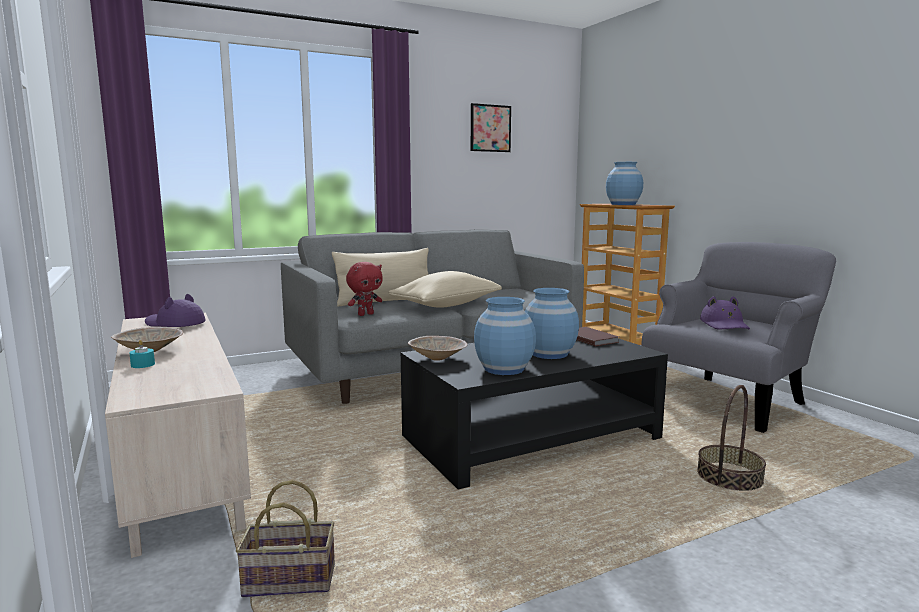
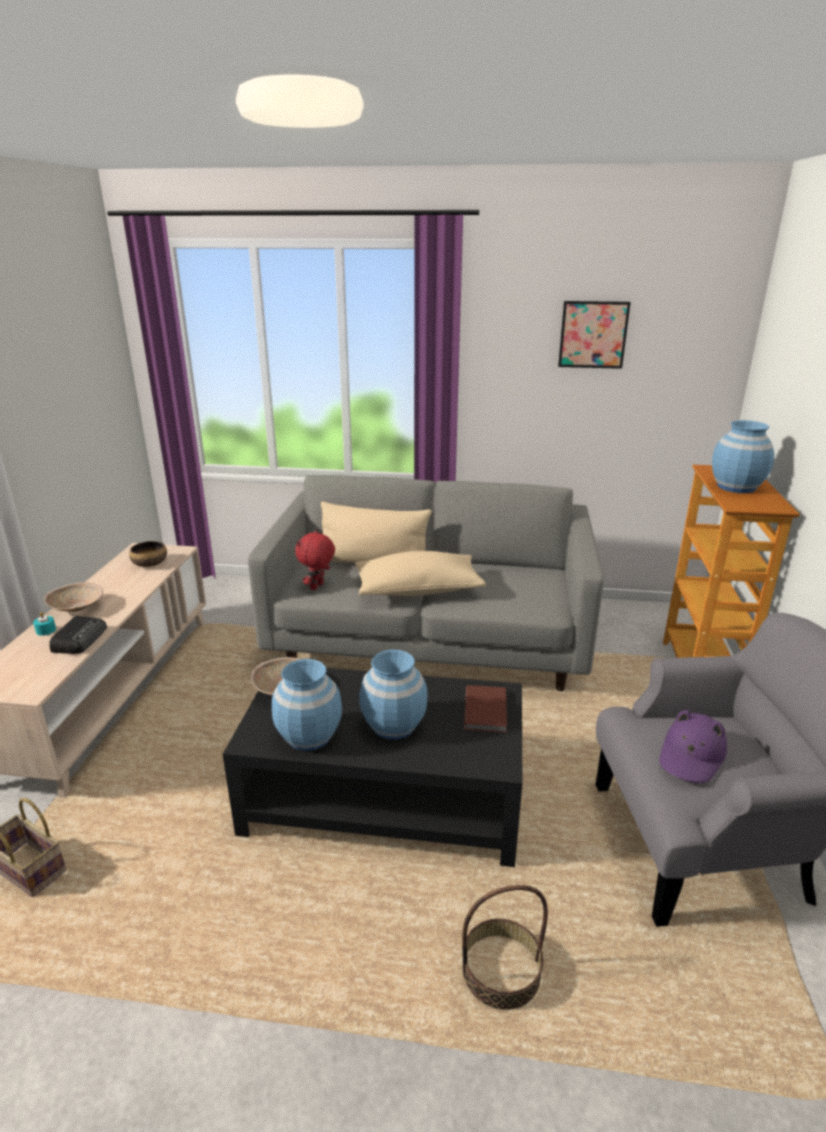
camera: 35 degrees right, 15 degrees up
purple hat [145,294,206,327] -> bowl [129,541,167,567]
red plush toy [346,262,383,316] -> red plush toy turned 120 degrees clockwise [295,530,335,590]
none -> radio [49,616,107,654]

